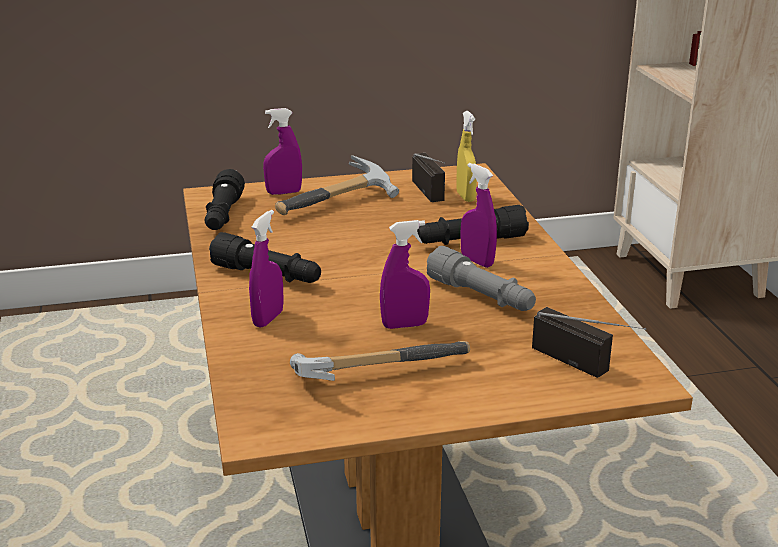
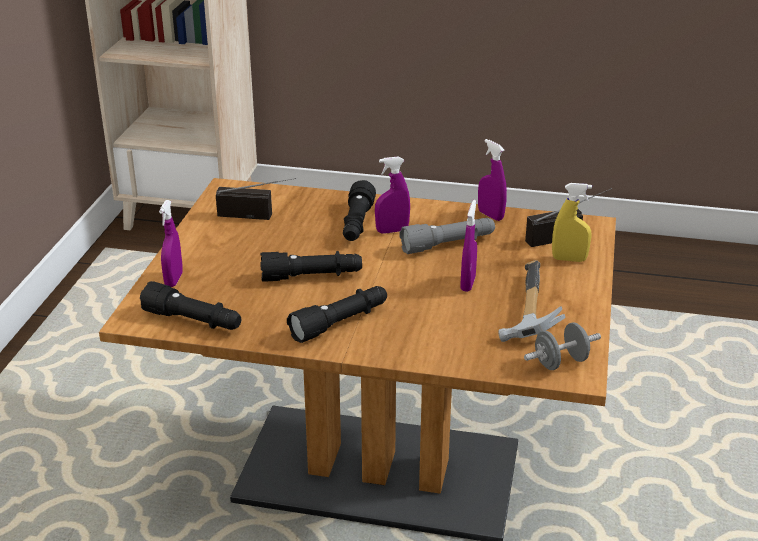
camera: 65 degrees left, 5 degrees up
purple spray bottle [249,210,283,328] -> purple spray bottle moved to [478,139,507,221]
hammer [275,155,399,215] -> none
yellow spray bottle [456,111,477,202] -> yellow spray bottle moved to [552,183,592,262]
none -> black flashlight [260,251,362,282]
none -> grey dumbbell [524,323,601,370]

